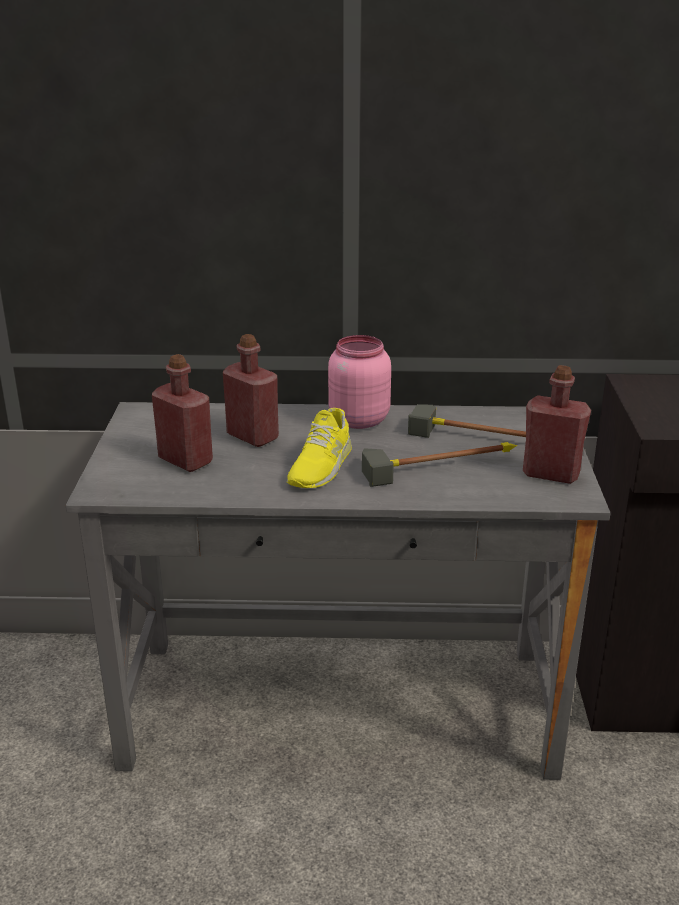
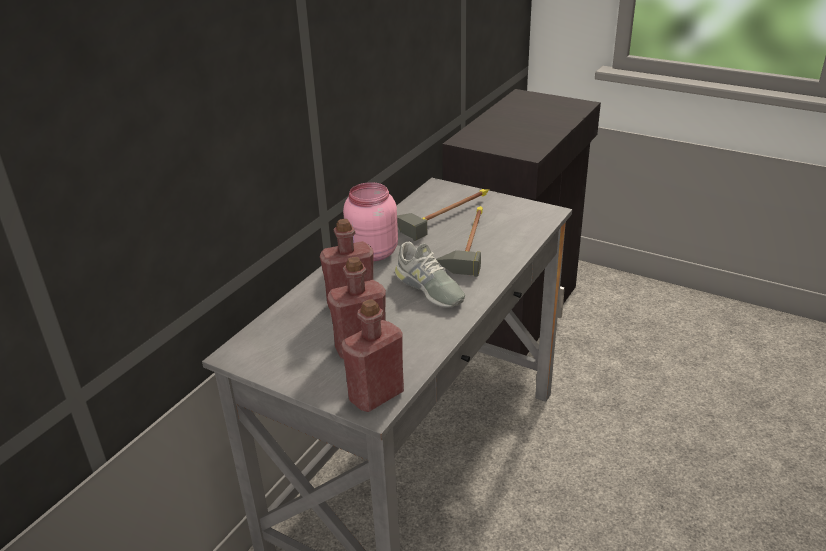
camera: 60 degrees left, 5 degrees up
yellow shoe [287,408,352,488] -> grey shoe [395,242,465,308]
red bottle [523,365,591,484] -> red bottle moved to [341,299,404,412]

